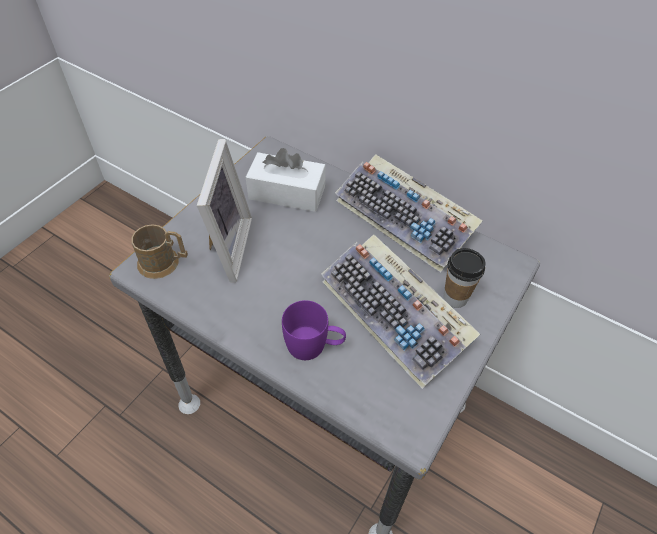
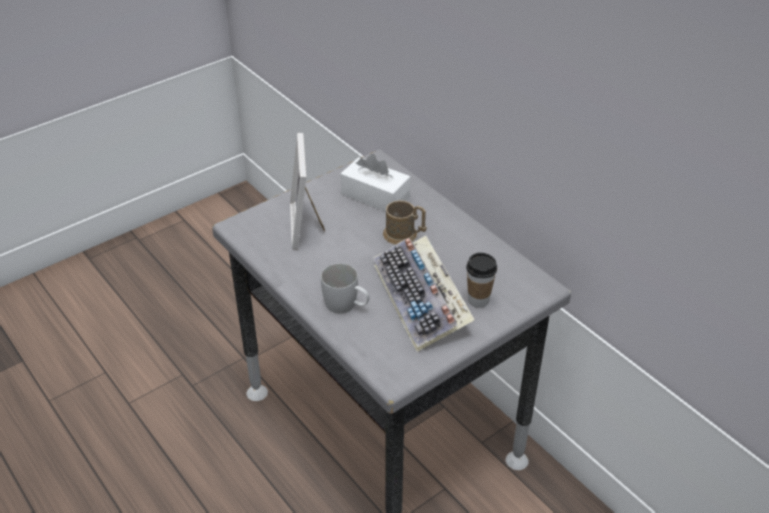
camera: 20 degrees right, 10 degrees down
brown mug [131,224,188,279] -> brown mug moved to [383,200,426,245]
picture frame [197,139,252,282] -> picture frame turned 150 degrees clockwise [290,133,325,249]
purple mug [282,300,346,360] -> white mug [321,263,370,314]
keyboard [335,154,483,272] -> none

